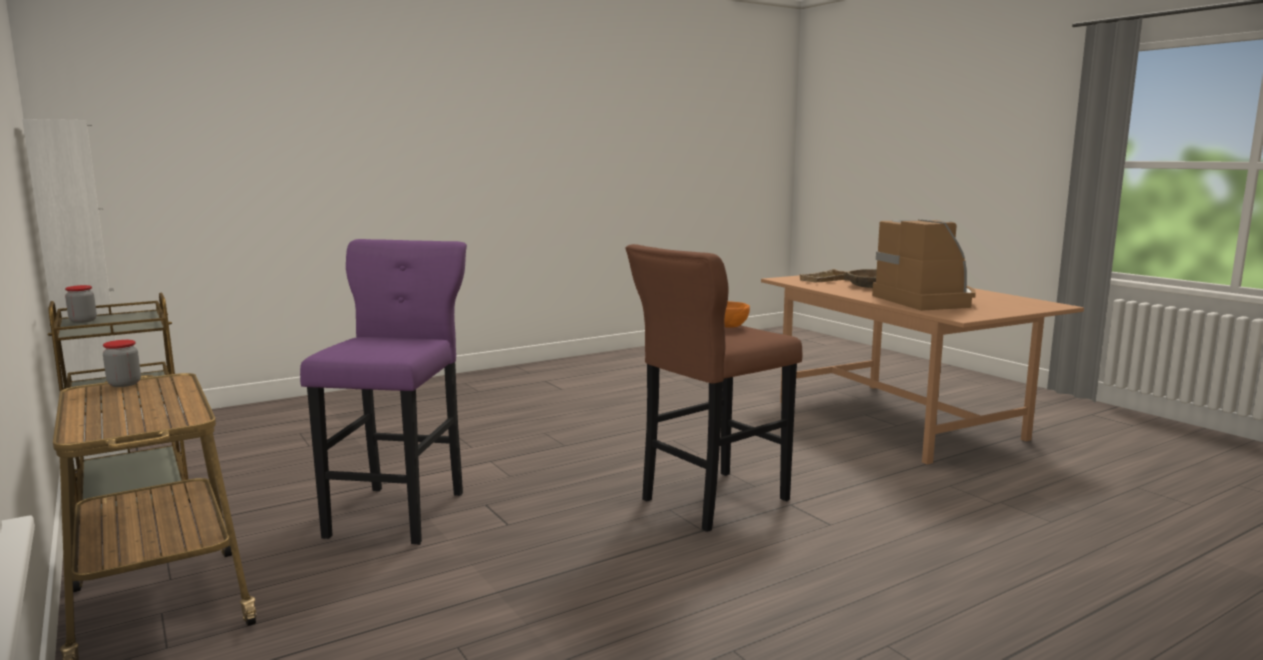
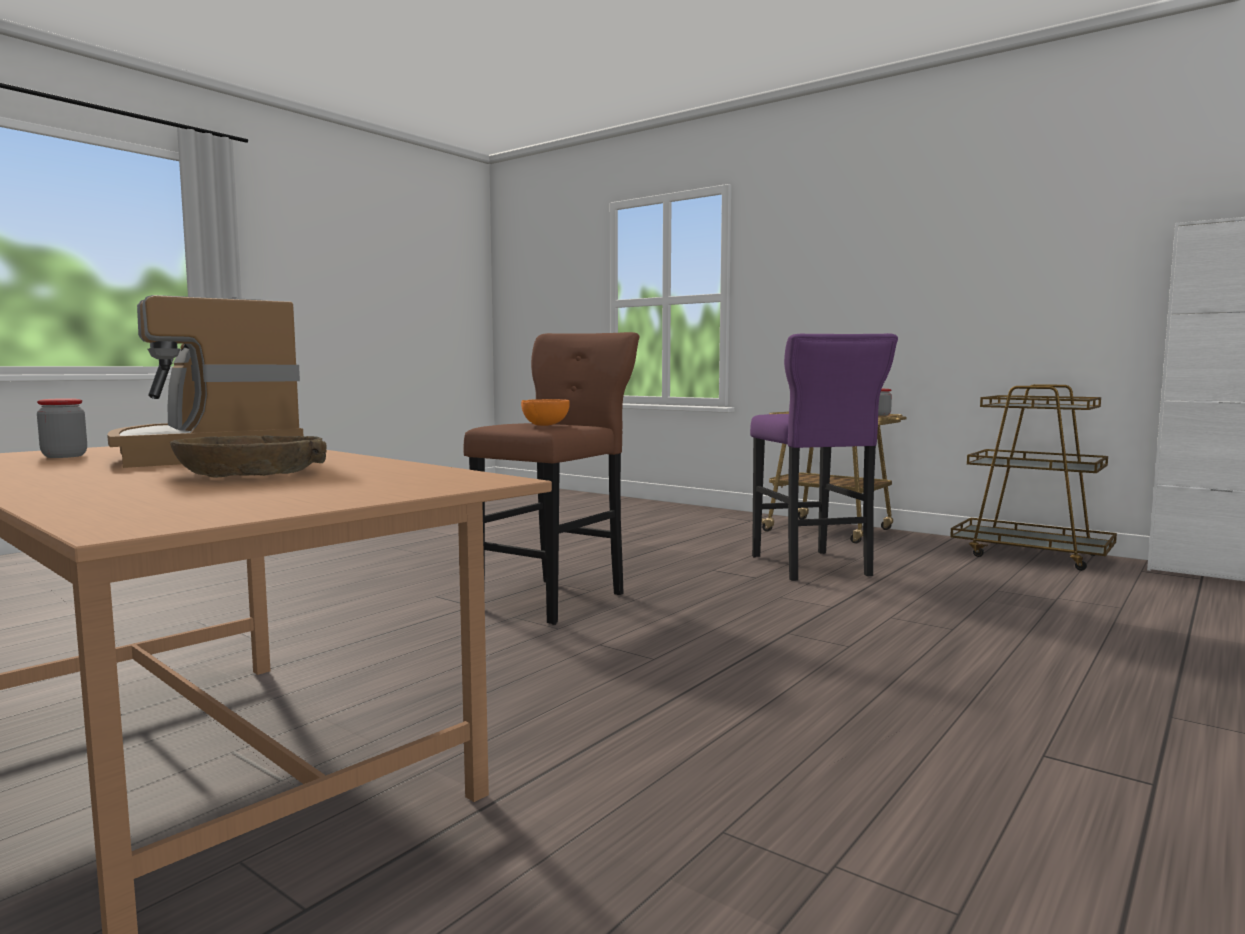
camera: 160 degrees right, 5 degrees down
jar [65,285,97,323] -> jar moved to [37,398,87,458]
beige tray [800,269,847,283] -> none

